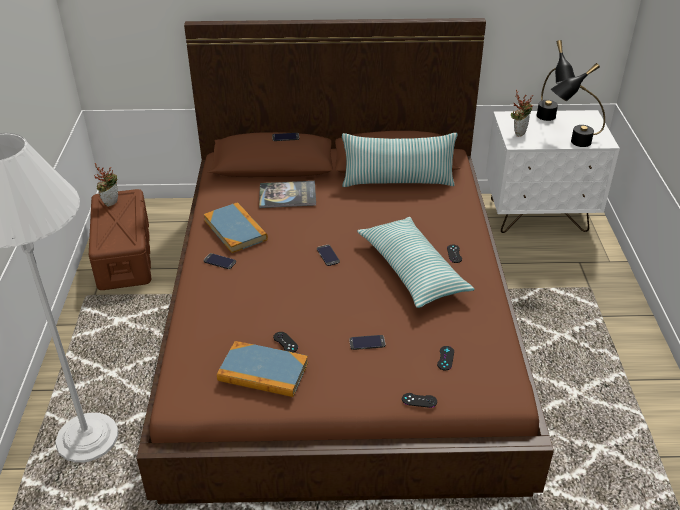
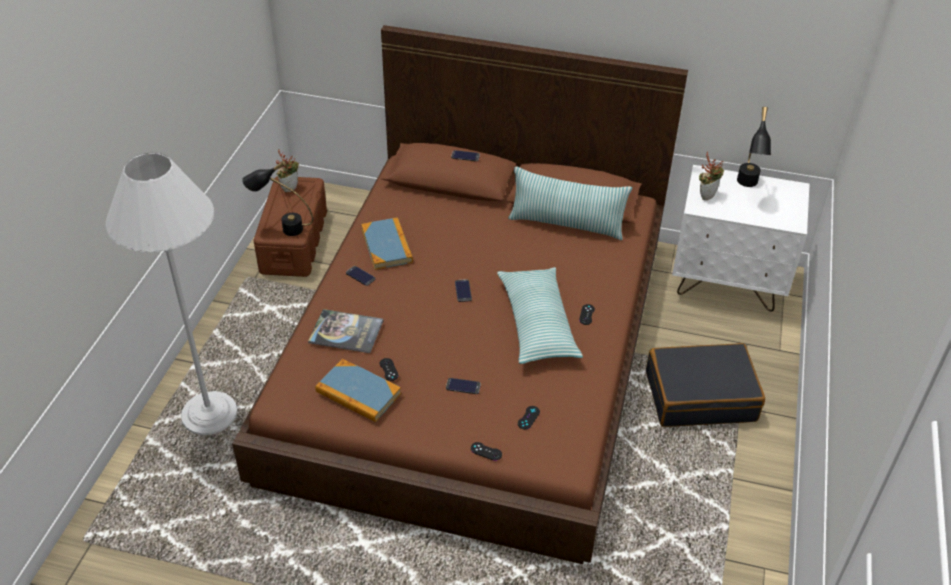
camera: 15 degrees right, 5 degrees up
book [259,181,316,208] -> book moved to [308,309,383,353]
black table lamp [551,63,605,147] -> black table lamp moved to [242,160,313,236]
none -> black suitcase [646,343,765,427]

